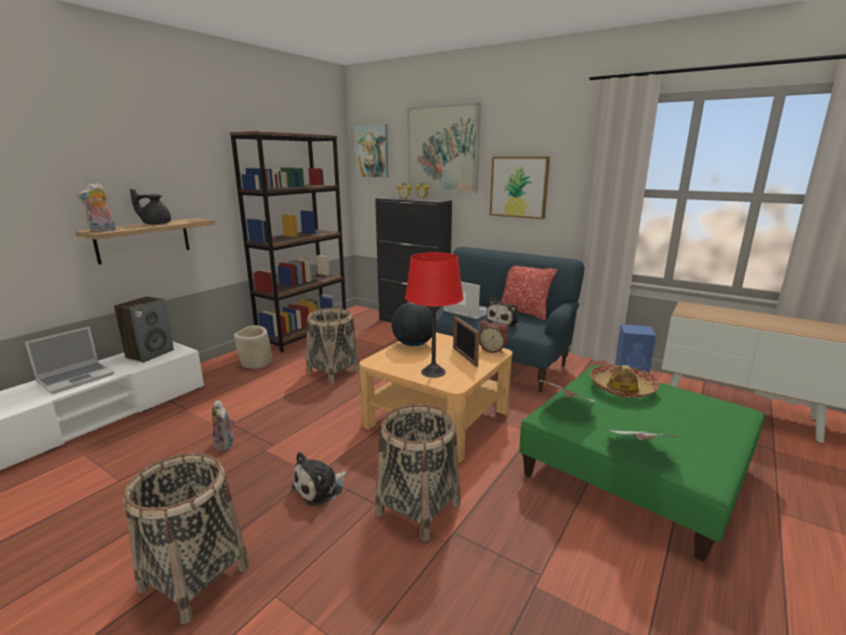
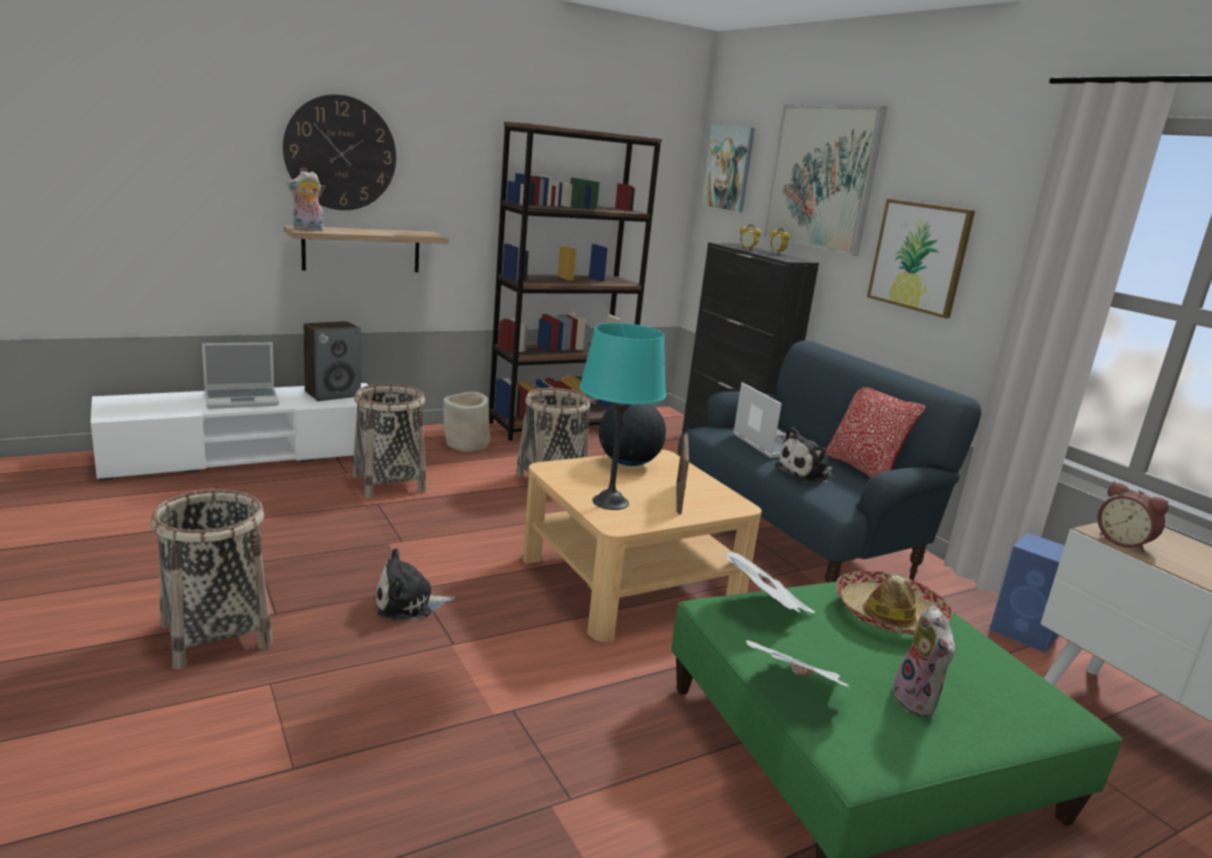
camera: 25 degrees right, 0 degrees up
black teapot [130,189,171,225] -> none
plush toy [212,400,234,451] -> plush toy moved to [893,605,956,717]
basket [375,404,461,541] -> basket moved to [352,384,426,498]
red table lamp [405,252,464,378] -> turquoise table lamp [580,323,666,510]
alarm clock [479,320,509,353] -> alarm clock moved to [1097,482,1169,553]
none -> wall clock [283,94,396,210]

